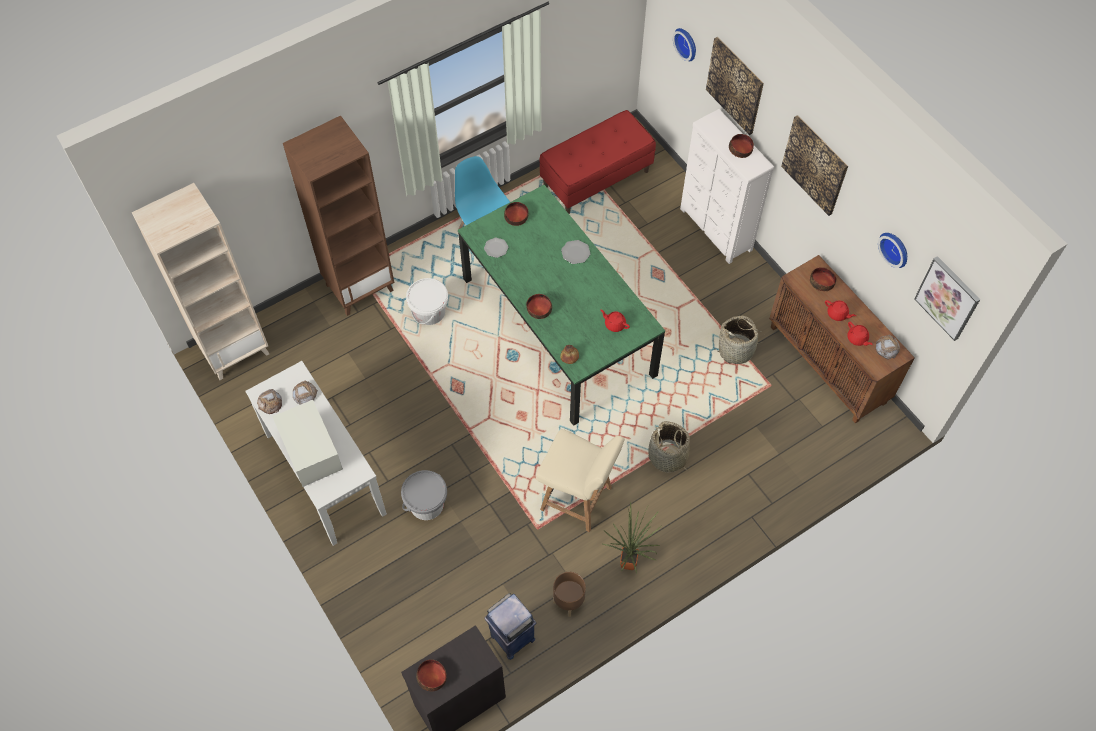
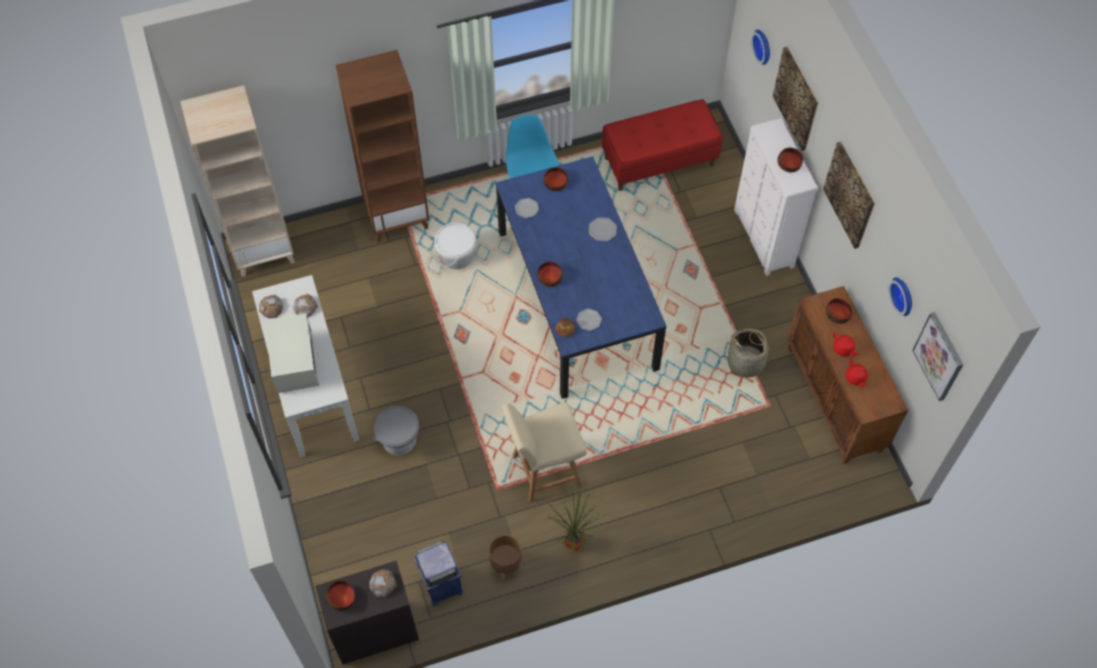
camera: 15 degrees right, 0 degrees up
green dining table [458,185,665,426] -> blue dining table [496,156,667,399]
beige chair [536,429,625,532] -> beige chair turned 120 degrees clockwise [502,403,587,502]
red teapot [600,310,630,332] -> none
basket [649,421,690,473] -> none
bread [876,335,900,360] -> bread moved to [369,569,397,598]
none -> plate [576,309,602,331]

